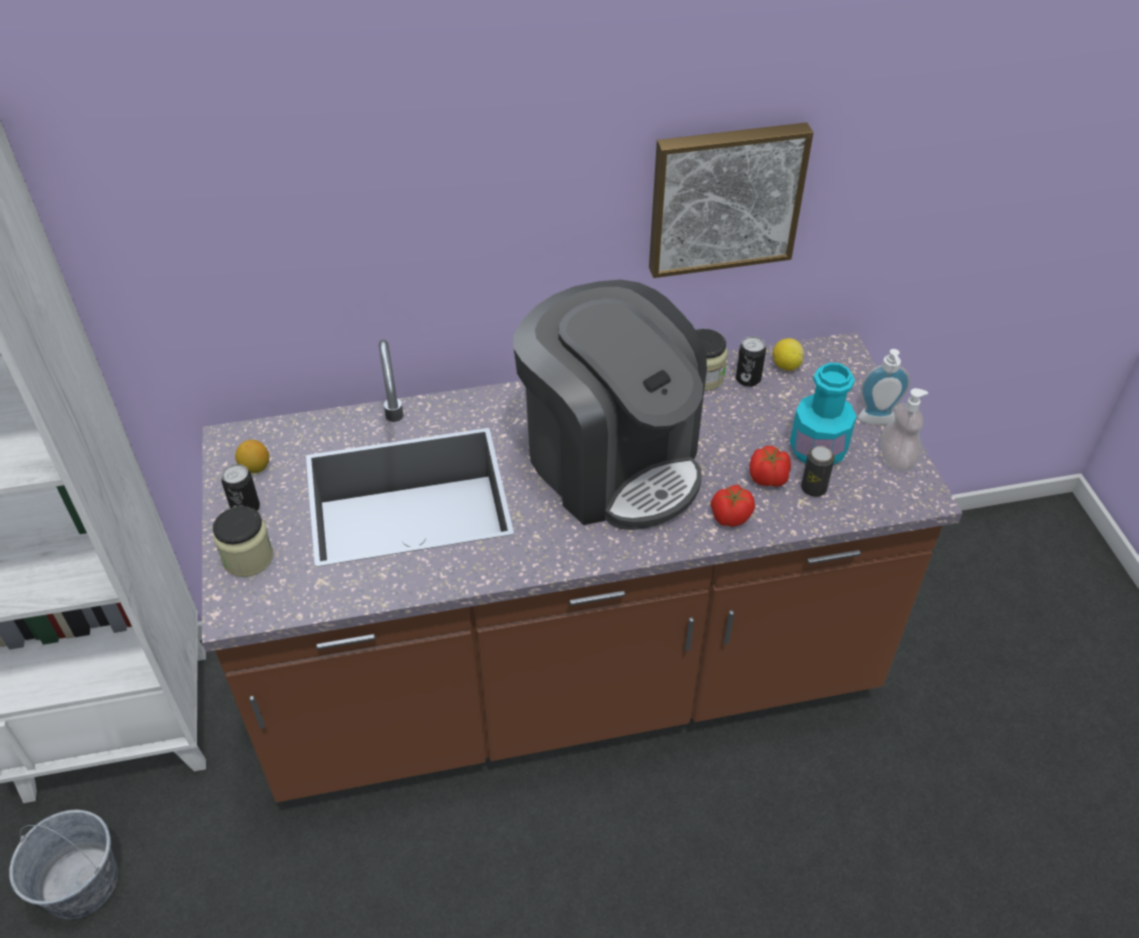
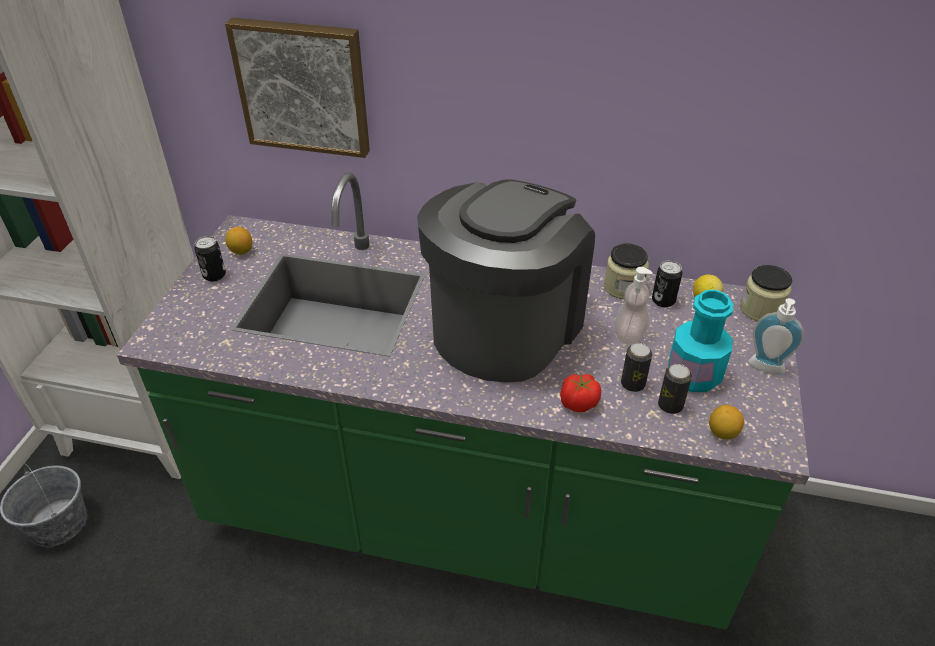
camera: 25 degrees right, 5 degrees down
brown counter [202,332,962,802] -> green counter [117,173,810,629]
jar [213,506,273,577] -> jar moved to [740,265,792,321]
coffee machine [513,280,707,530] -> coffee machine turned 135 degrees counterclockwise [417,179,595,382]
picture [649,122,814,278] -> picture moved to [225,18,370,158]
tomato [749,446,791,487] -> can [621,343,652,392]
soap dispenser [881,388,928,471] -> soap dispenser moved to [615,267,653,345]
none -> lemon [709,405,744,439]

